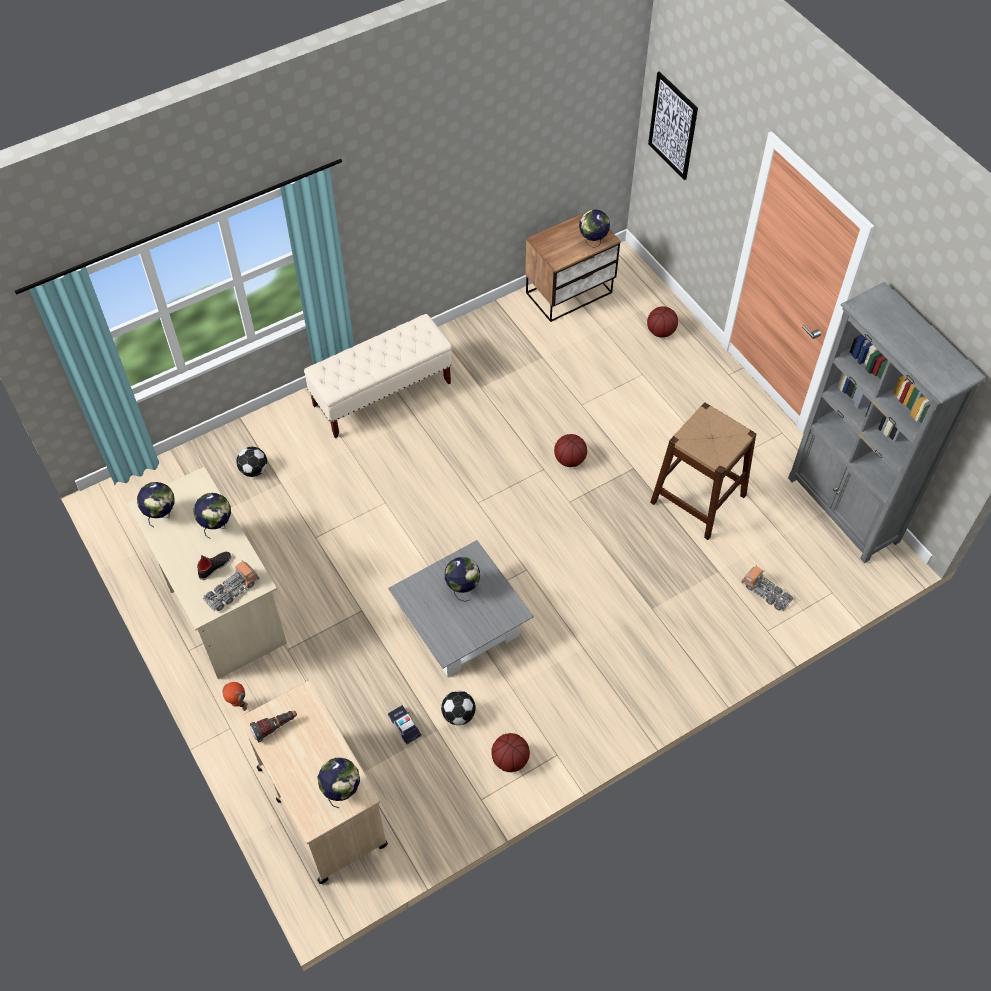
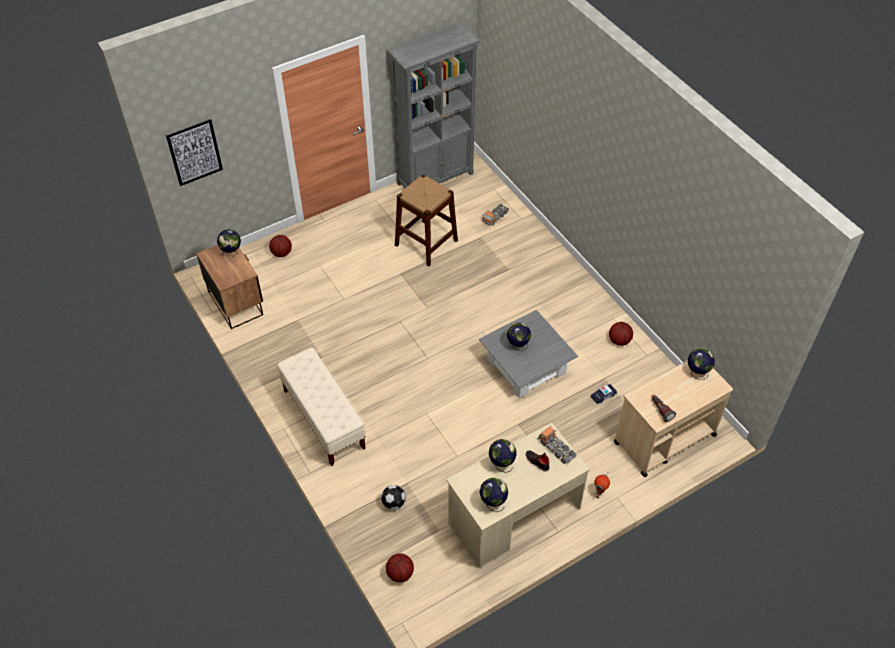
camera: 90 degrees left, 5 degrees down
football [441,691,476,725] -> none
basketball [554,434,587,467] -> basketball moved to [386,553,414,582]

